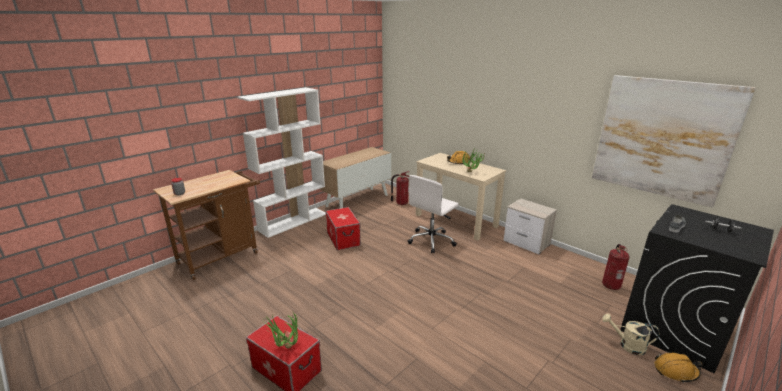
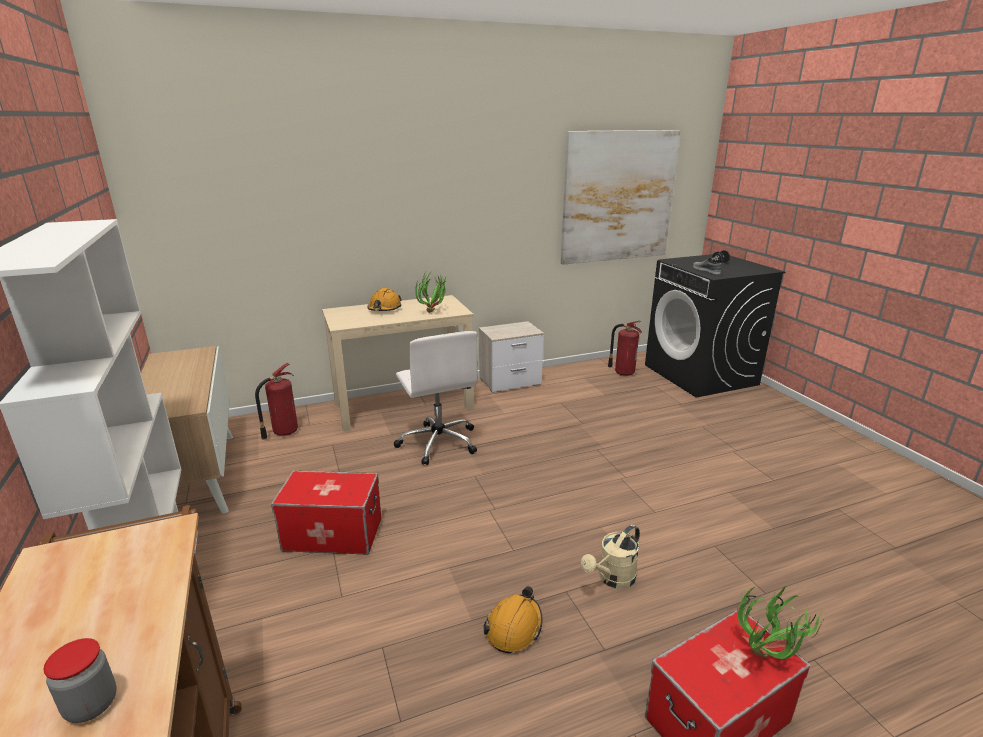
camera: 65 degrees left, 0 degrees up
beige watering can [602,313,659,355] -> beige watering can moved to [581,525,640,589]
orange hard hat [654,353,703,383] -> orange hard hat moved to [484,586,542,653]

